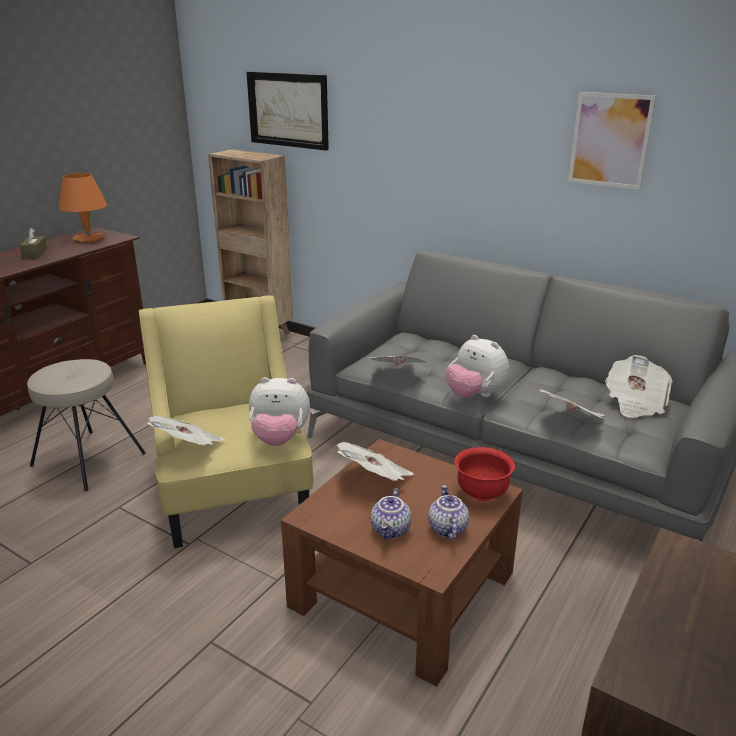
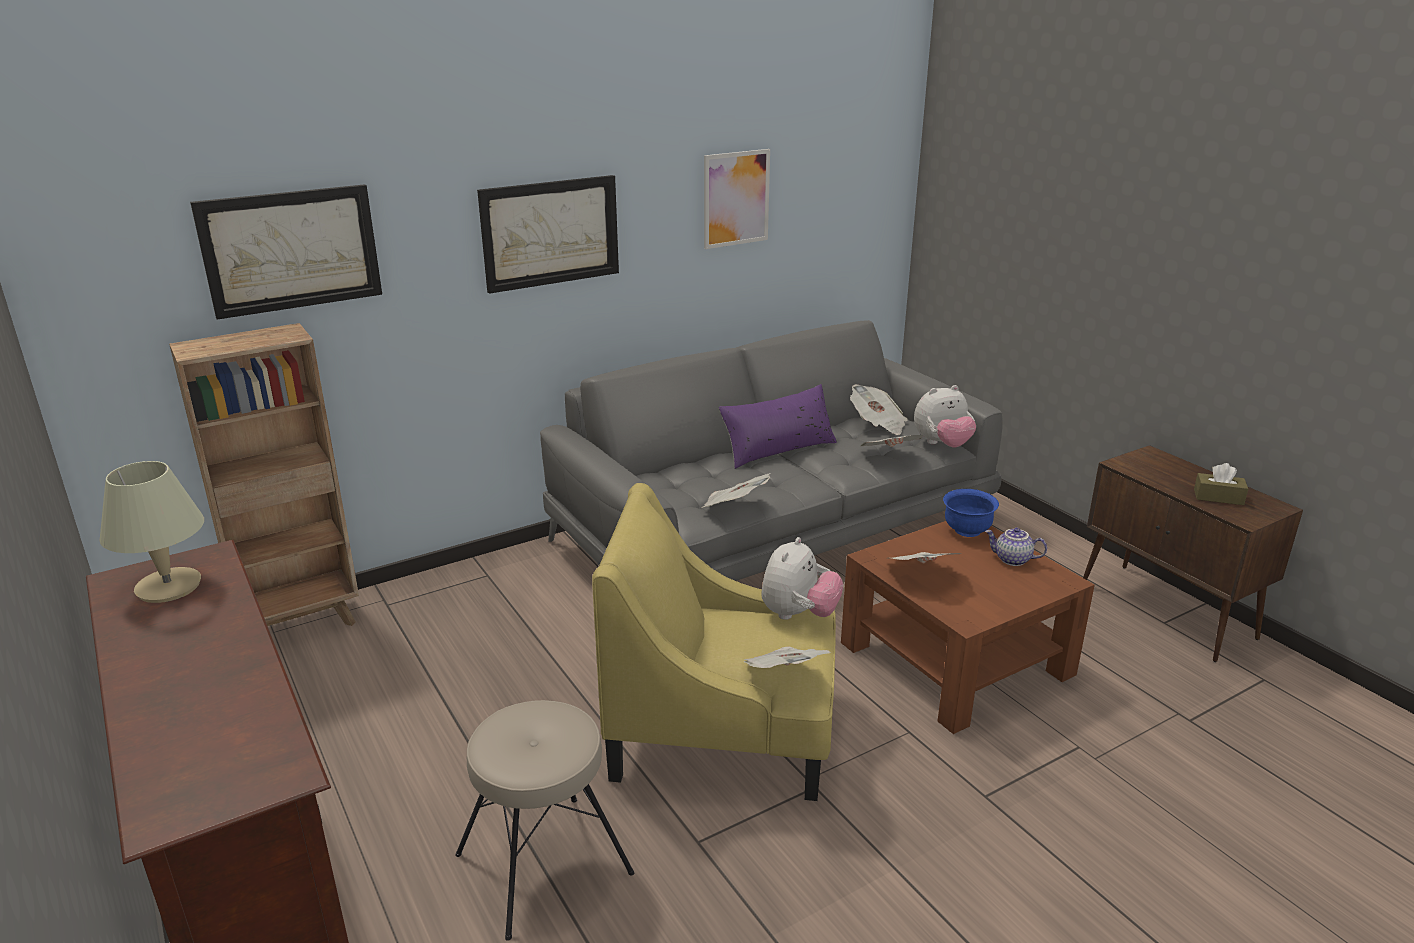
camera: 65 degrees left, 0 degrees up
brown tissue box [19,228,48,258] -> brown tissue box moved to [1194,463,1248,505]
orange table lamp [59,173,107,243] -> beige table lamp [99,461,204,603]
teapot [371,488,411,540] -> none
plush toy [445,335,509,398] -> plush toy moved to [914,385,976,448]
red bowl [454,447,515,501] -> blue bowl [943,489,999,537]
none -> picture [477,175,619,294]
none -> purple pillow [719,384,837,469]

